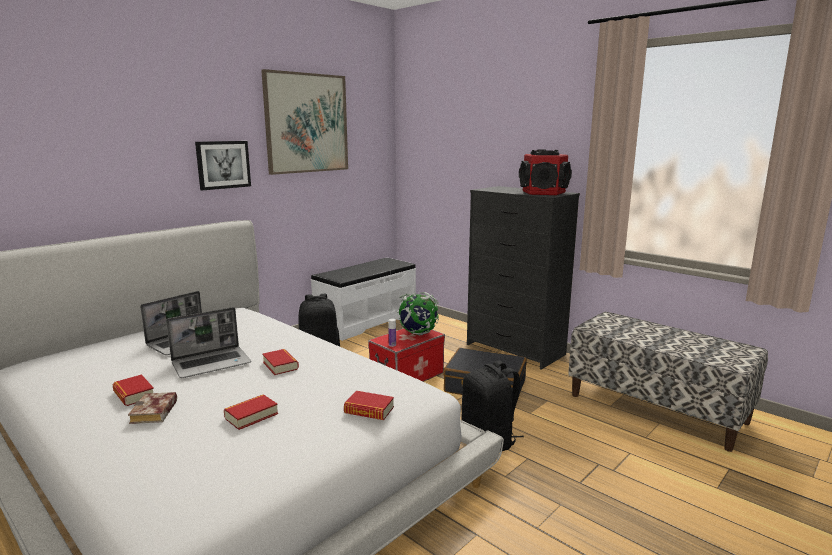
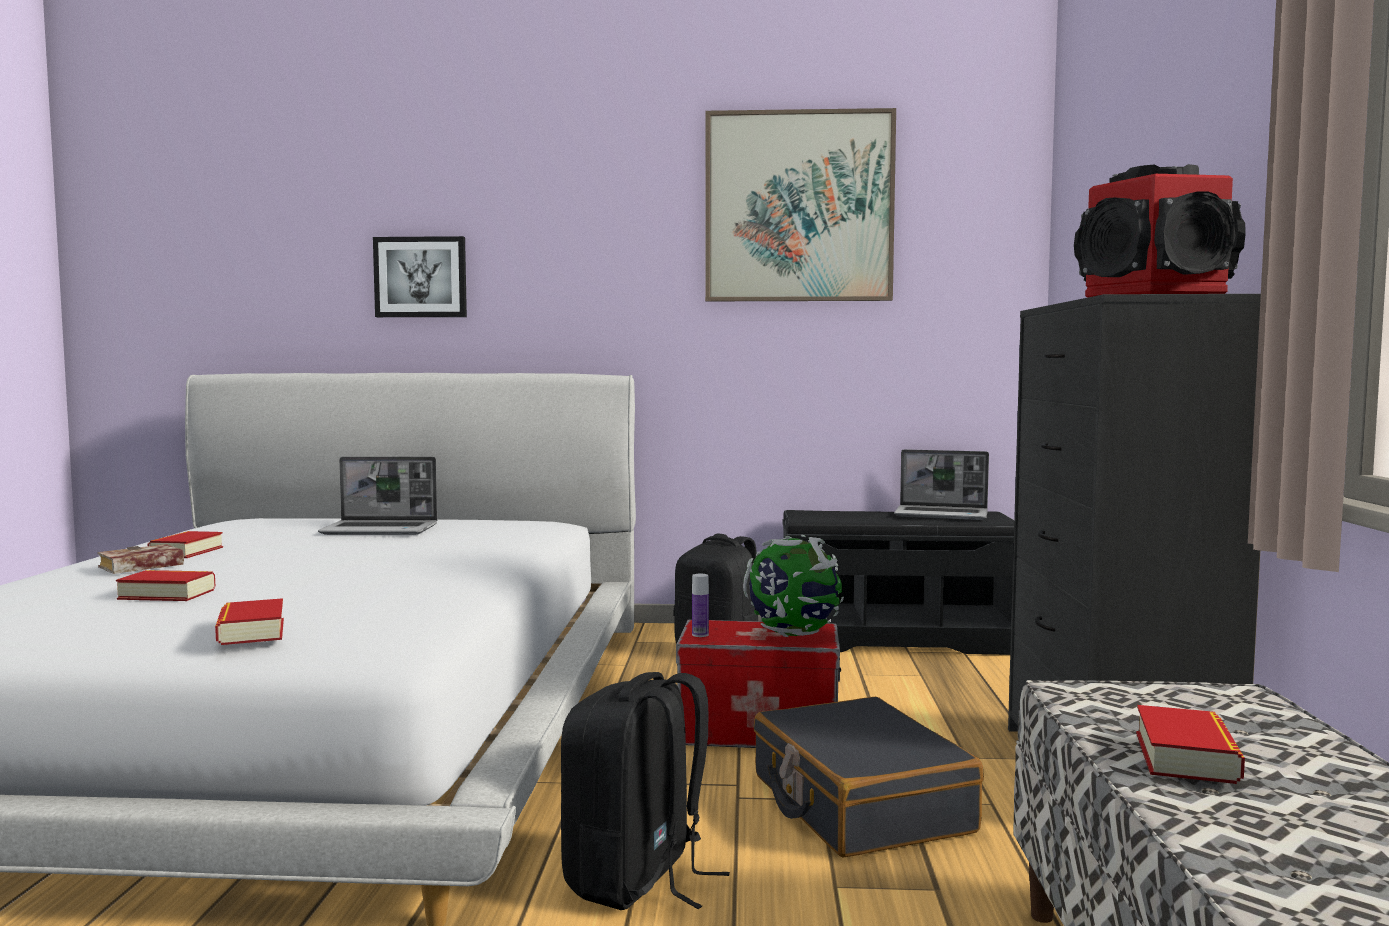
camera: 50 degrees right, 10 degrees down
laptop [166,307,251,378] -> laptop moved to [894,449,989,520]
picture [195,141,251,190] -> picture moved to [373,236,467,317]
book [262,349,299,375] -> book moved to [1136,705,1245,784]
white bench [311,258,416,341] -> black bench [783,510,1014,655]

